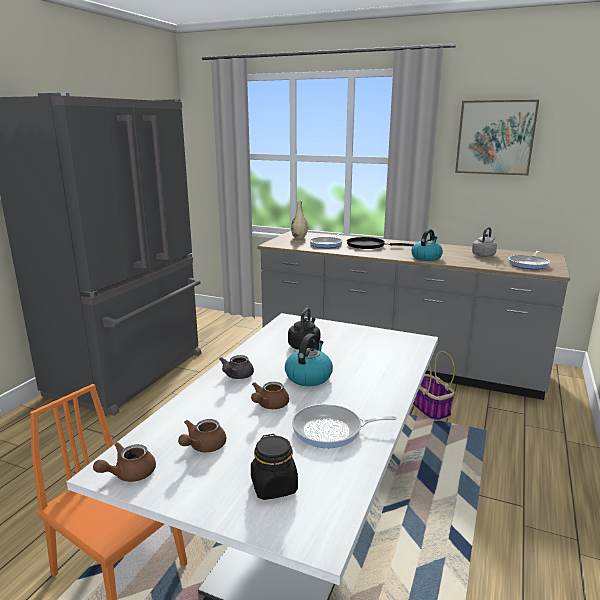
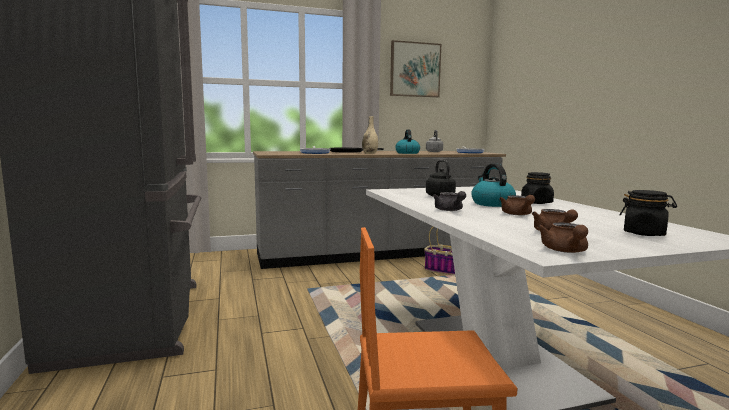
camera: 40 degrees left, 10 degrees down
beige vase [291,200,308,239] -> beige vase moved to [362,116,378,154]
frying pan [292,404,396,448] -> none
none -> black jar [521,172,554,204]

